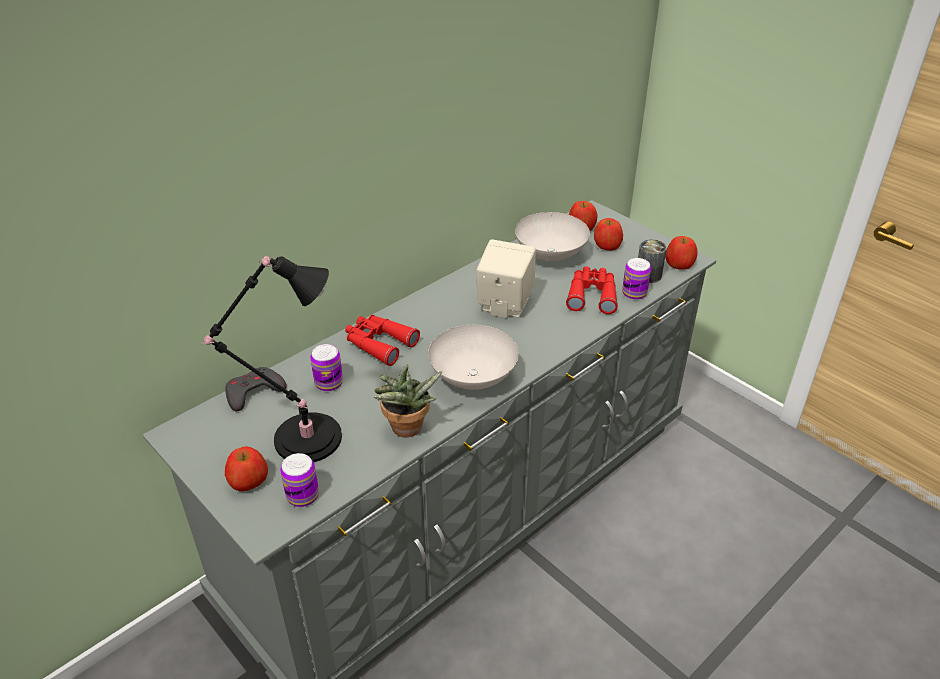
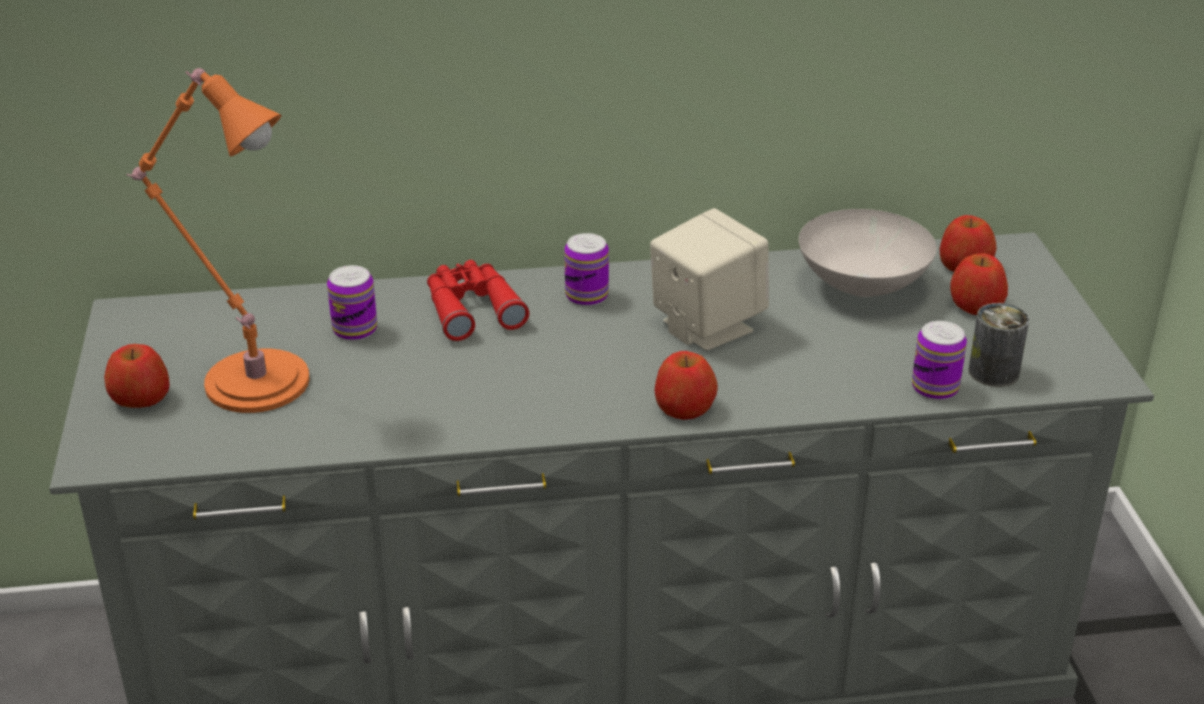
camera: 35 degrees right, 5 degrees down
black table lamp [201,256,342,462] -> orange table lamp [126,68,310,413]
grey game controller [225,367,286,412] -> none
can [280,453,319,507] -> can moved to [564,233,609,306]
potted plant [374,364,442,438] -> none
white bowl [428,325,519,390] -> none
red binoculars [566,266,618,314] -> none
apple [666,236,698,270] -> apple moved to [655,351,718,420]

